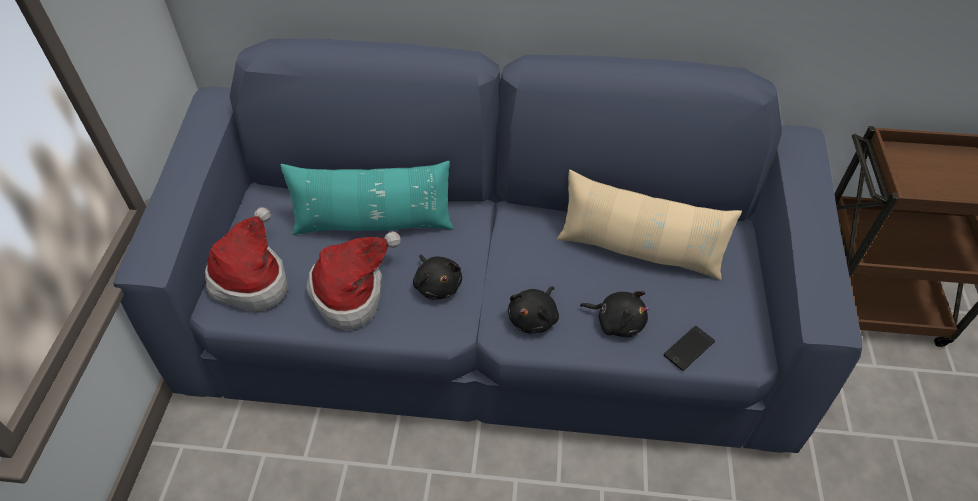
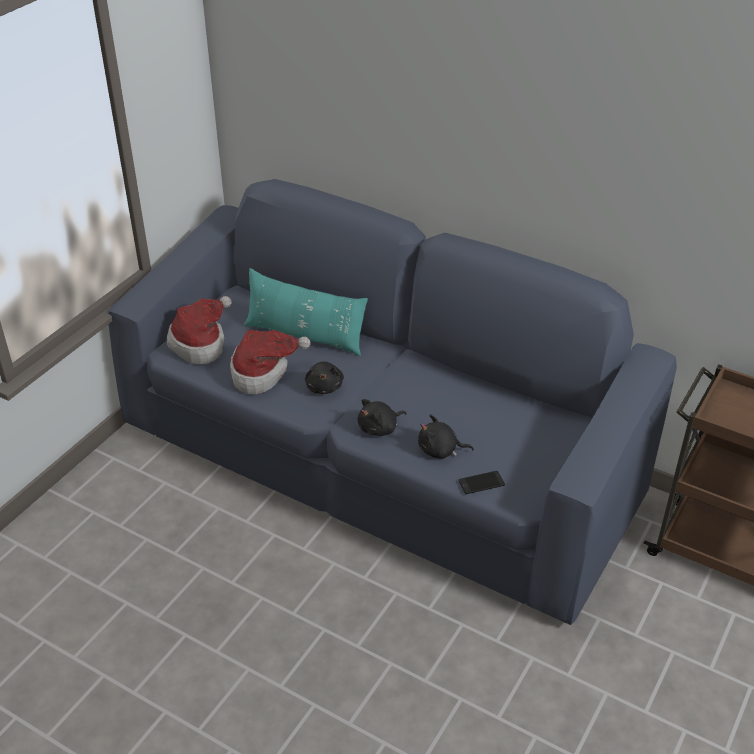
camera: 25 degrees right, 10 degrees down
beige pillow [557,170,742,280] -> none
black plush toy [580,291,648,337] -> black plush toy turned 135 degrees clockwise [418,414,474,459]

